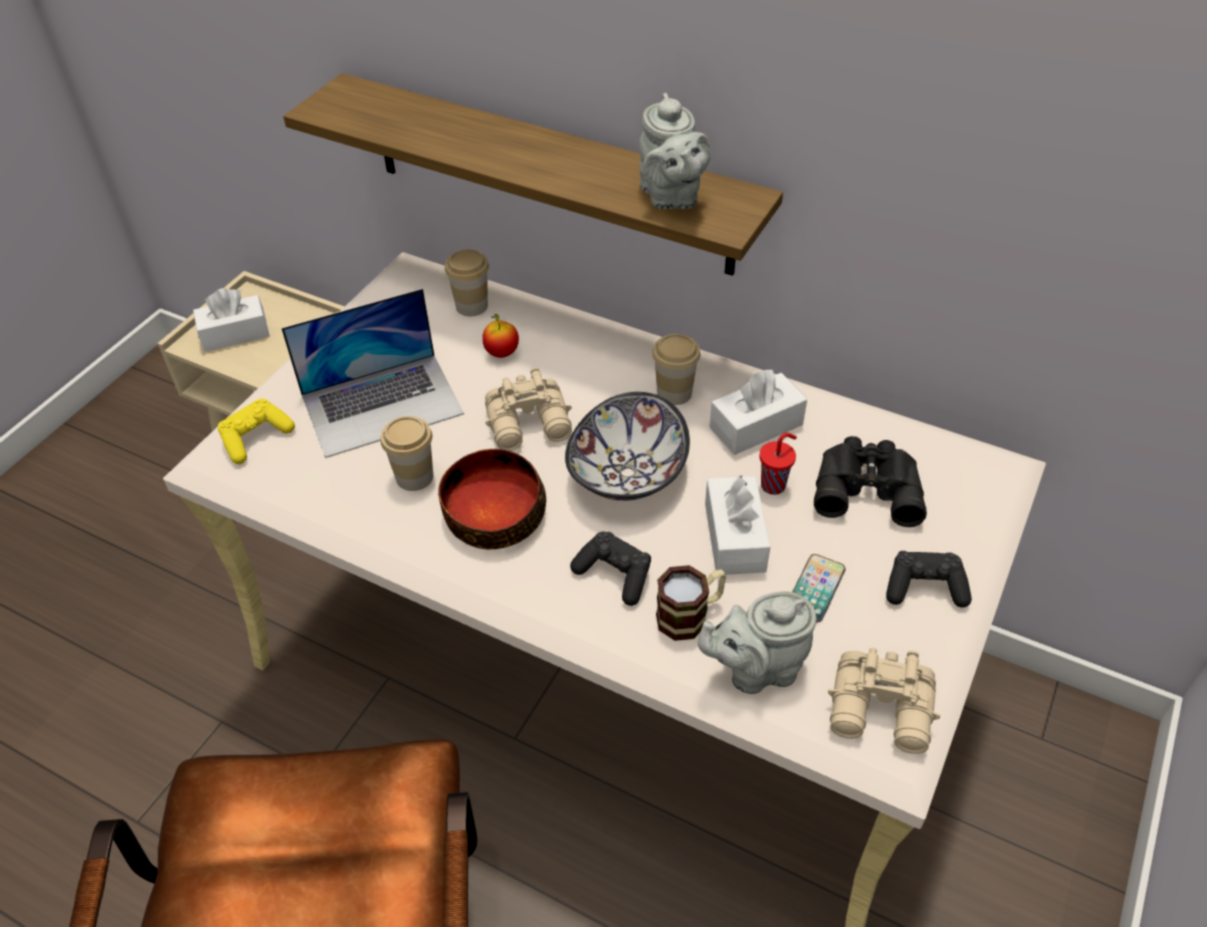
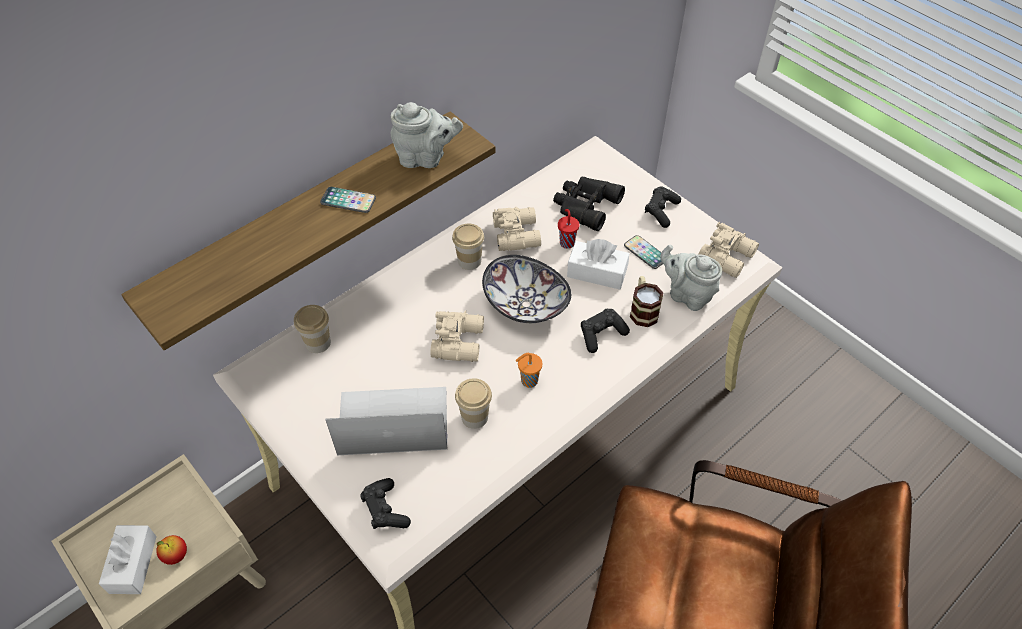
camera: 70 degrees left, 5 degrees up
yellow game controller [218,399,295,464] -> black game controller [360,478,411,529]
laptop [281,288,464,458] -> laptop turned 90 degrees counterclockwise [325,387,447,455]
bowl [438,449,546,549] -> orange cup [515,353,542,388]
apple [482,314,519,358] -> apple moved to [156,535,187,565]
grey teapot [698,591,817,694] -> grey teapot turned 120 degrees clockwise [660,244,722,311]
white tissue box [709,369,807,455] -> beige binoculars [493,207,541,251]
none -> phone [320,187,376,213]

